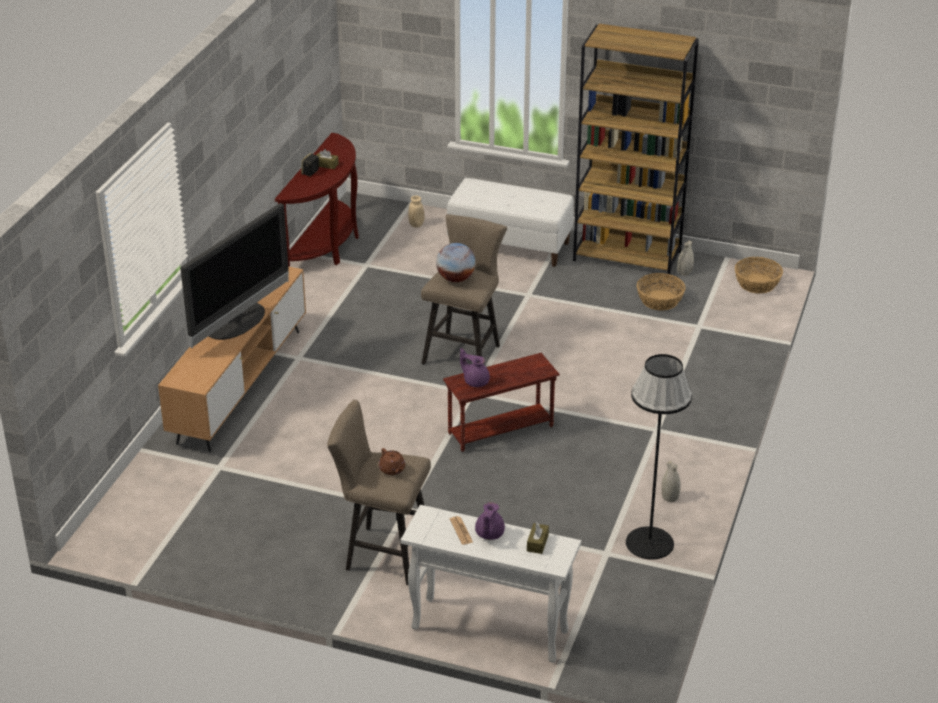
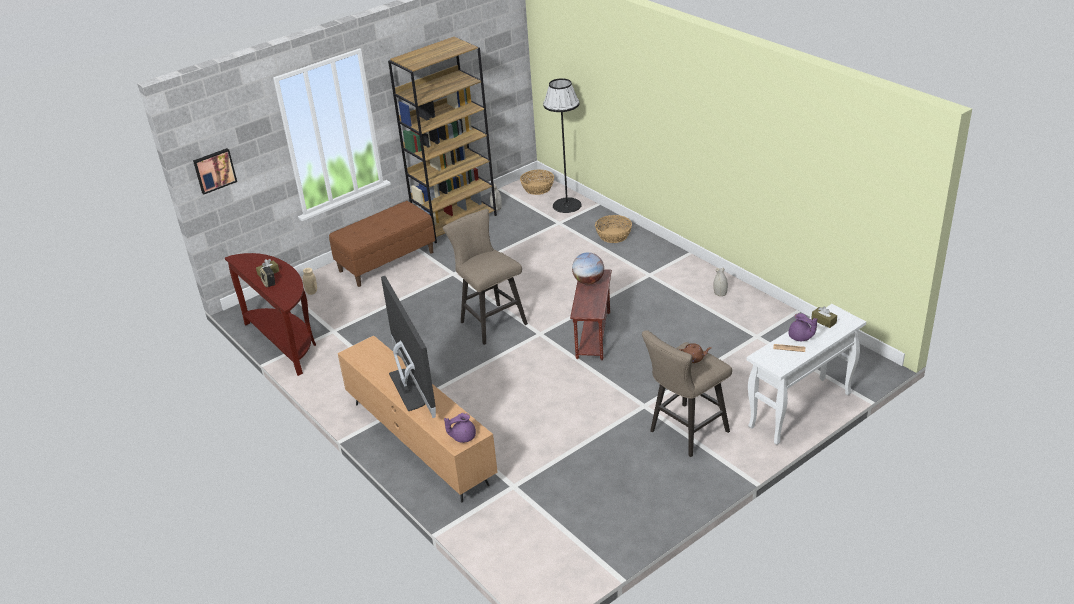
camera: 55 degrees left, 0 degrees up
globe [436,243,476,282] -> globe moved to [572,252,604,285]
white bench [447,178,574,267] -> brown bench [329,201,435,287]
purple teapot [460,348,490,387] -> purple teapot moved to [444,413,476,443]
black floor lamp [626,354,692,560] -> black floor lamp moved to [543,78,582,213]
basket [637,273,686,311] -> basket moved to [595,215,632,243]
none -> picture [193,148,237,194]

